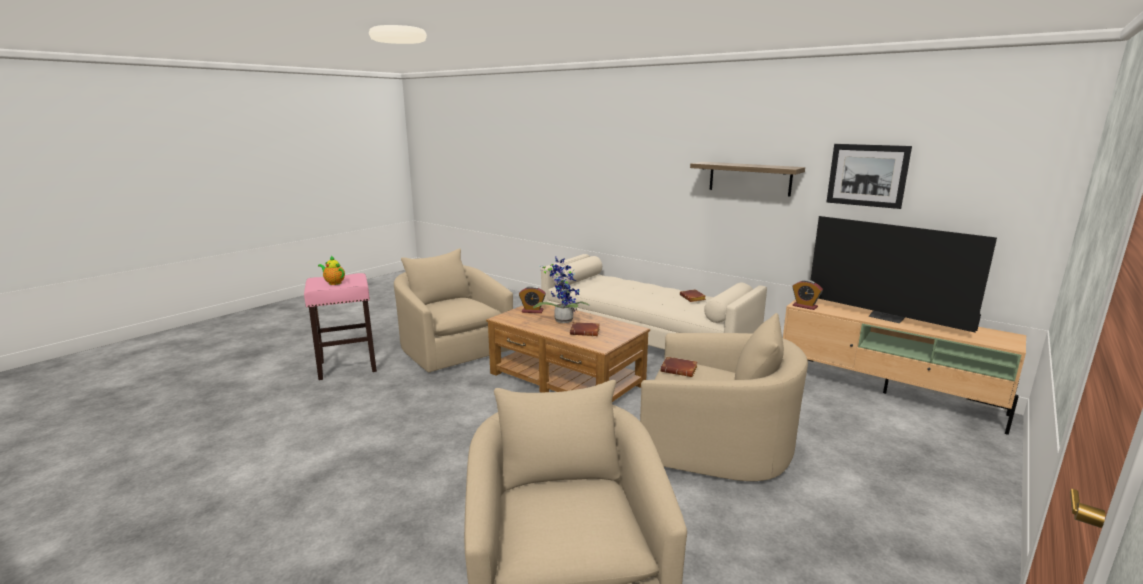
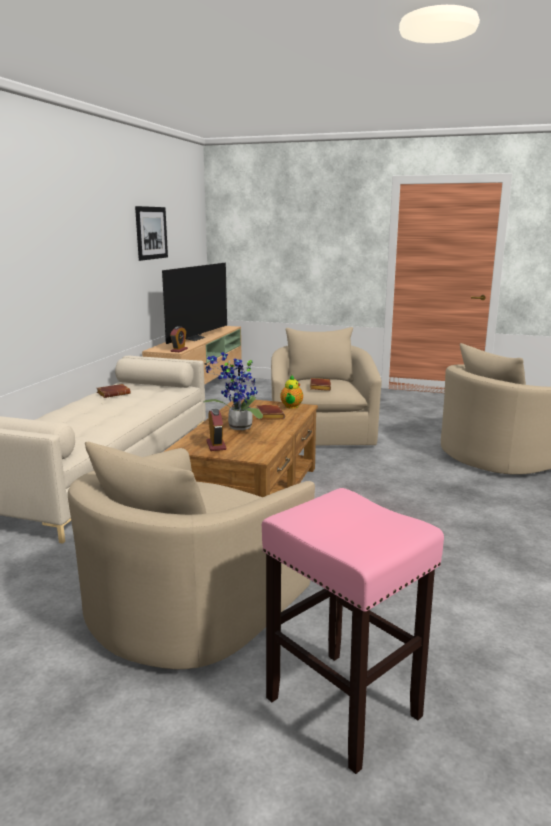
camera: 110 degrees left, 0 degrees up
teapot [318,256,345,285] -> teapot moved to [280,375,303,408]
shelf [690,162,805,196] -> none

